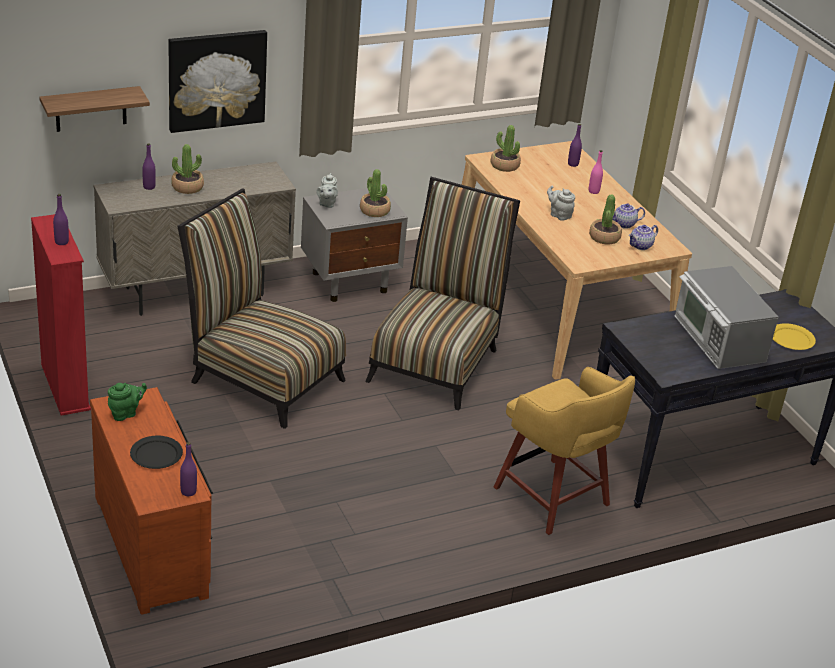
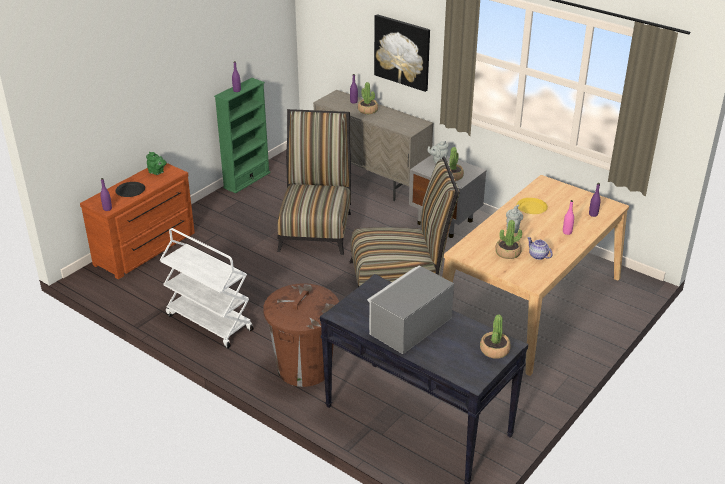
camera: 65 degrees right, 0 degrees up
red bookcase [31,214,91,416] -> green bookcase [214,78,271,193]
shelf [39,86,150,132] -> none
potted plant [491,125,521,172] -> potted plant moved to [480,315,511,359]
yellow stool [494,367,635,535] -> brown trash can [263,283,339,387]
teapot [629,225,658,250] -> none
yellow plate [773,323,816,350] -> yellow plate moved to [517,198,548,214]
none -> white cart [160,228,254,348]

